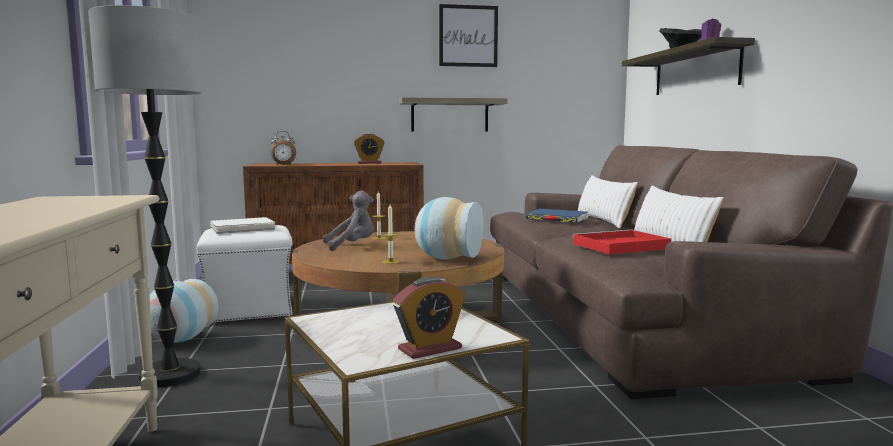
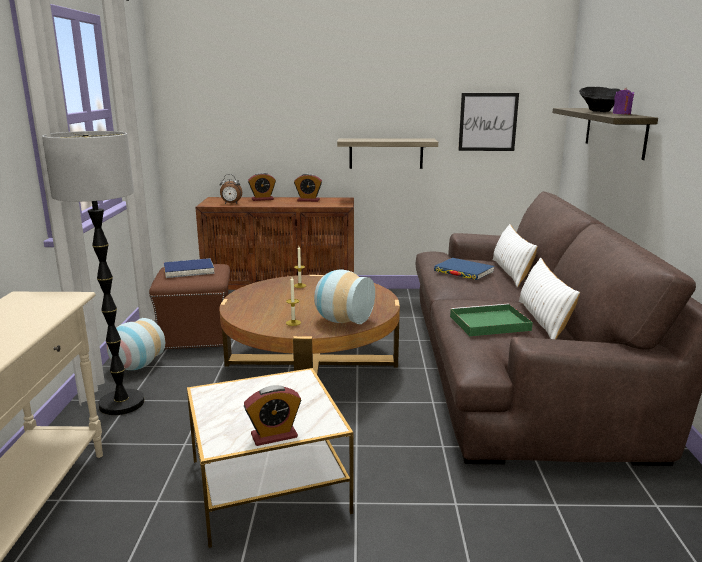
camera: 10 degrees right, 10 degrees up
white ottoman [197,225,293,322] -> brown ottoman [149,264,230,349]
white book [210,217,275,234] -> blue book [164,258,215,278]
grey plush toy [323,191,374,251] -> none
picture [439,4,498,67] -> picture moved to [458,93,519,151]
red tray [573,230,671,255] -> green tray [450,304,533,336]
none -> alarm clock [248,172,276,201]

